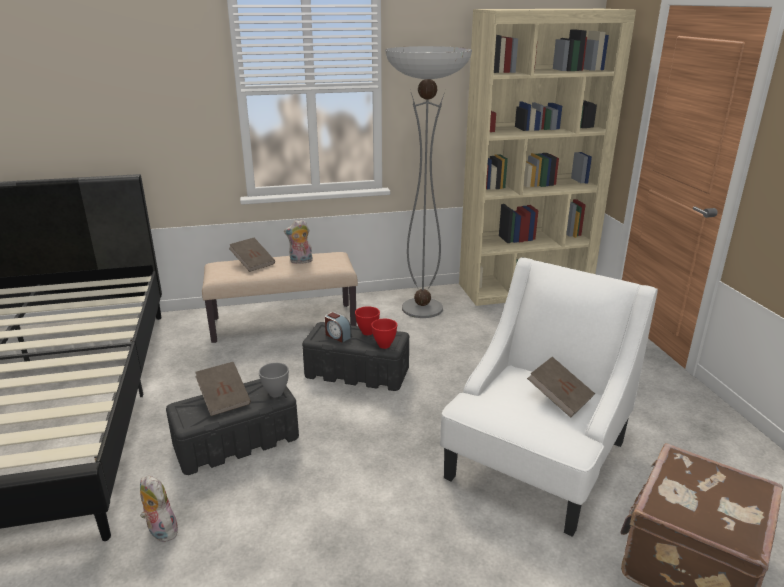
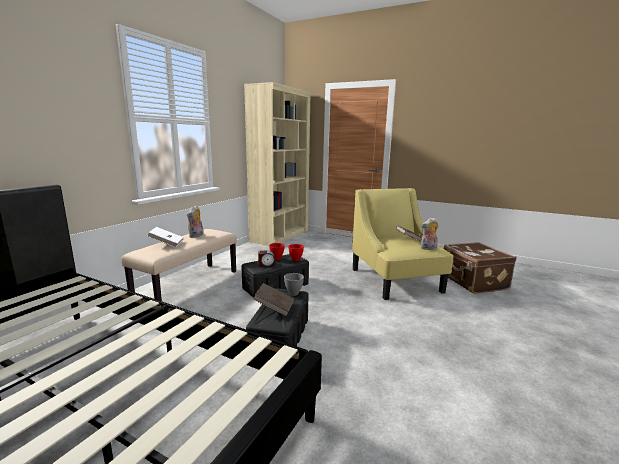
camera: 50 degrees left, 10 degrees down
plush toy [140,476,178,542] -> plush toy moved to [421,218,439,250]
brown book [229,238,275,272] -> white book [148,227,183,247]
floor lamp [385,46,472,318] -> none
white armchair [440,257,658,537] -> yellow armchair [352,188,454,300]

